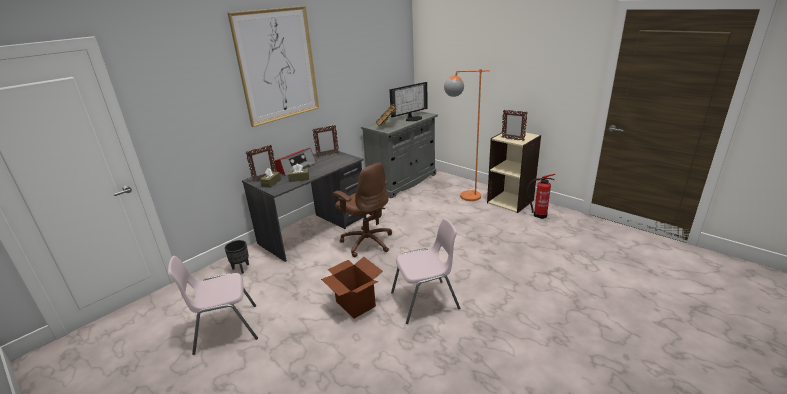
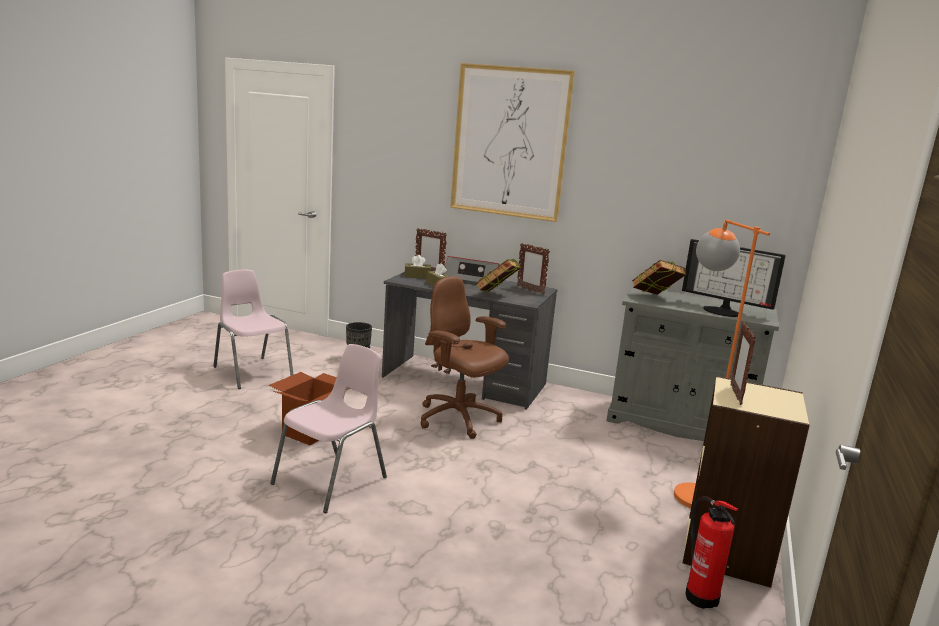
camera: 65 degrees right, 10 degrees down
brown office chair [333,163,392,258] -> brown office chair turned 105 degrees clockwise [421,276,509,439]
pink chair [391,218,460,324] -> pink chair turned 105 degrees counterclockwise [270,344,387,513]
none -> book [476,259,521,292]

